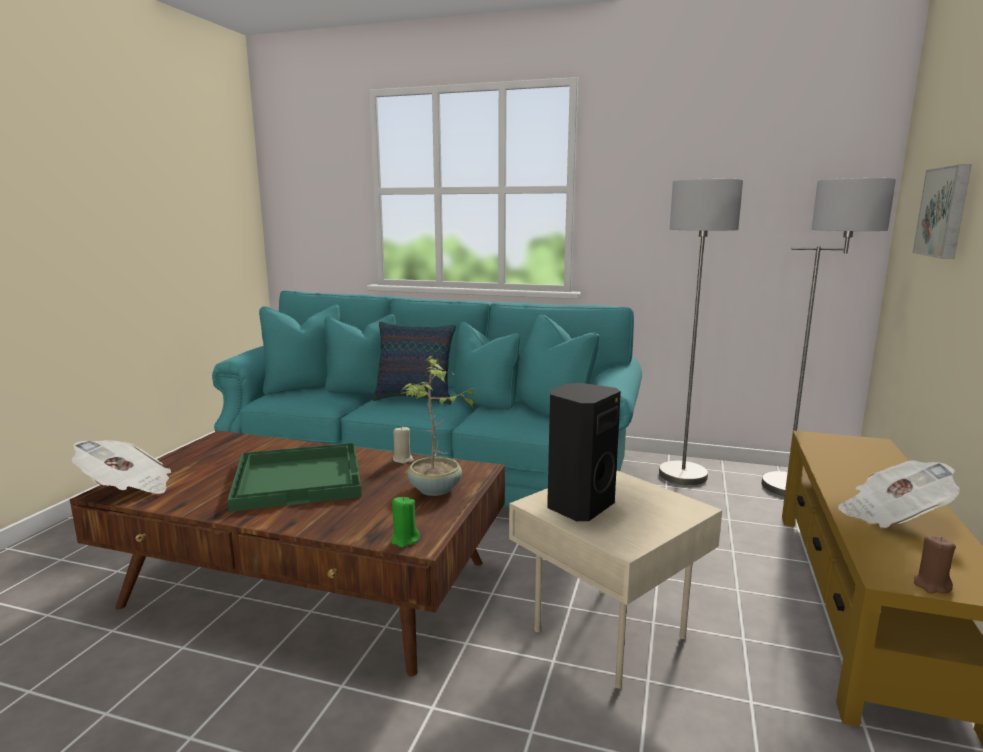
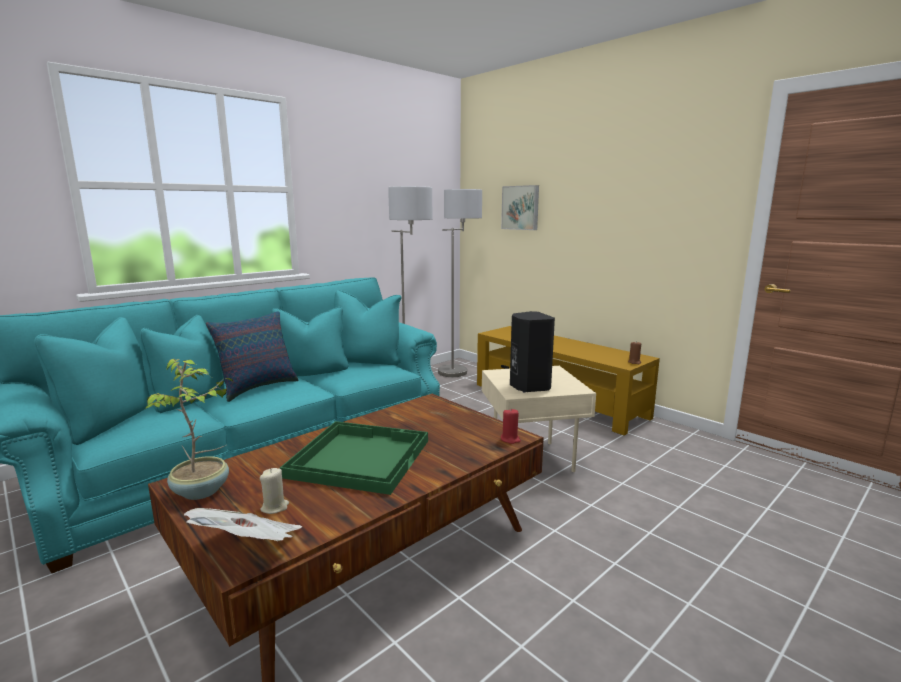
camera: 60 degrees left, 0 degrees up
green candle [391,496,420,548] -> red candle [501,408,521,444]
beige candle [393,426,414,464] -> beige candle moved to [260,468,289,514]
potted plant [401,356,482,496] -> potted plant moved to [145,359,233,500]
newspaper [838,460,960,528] -> none

